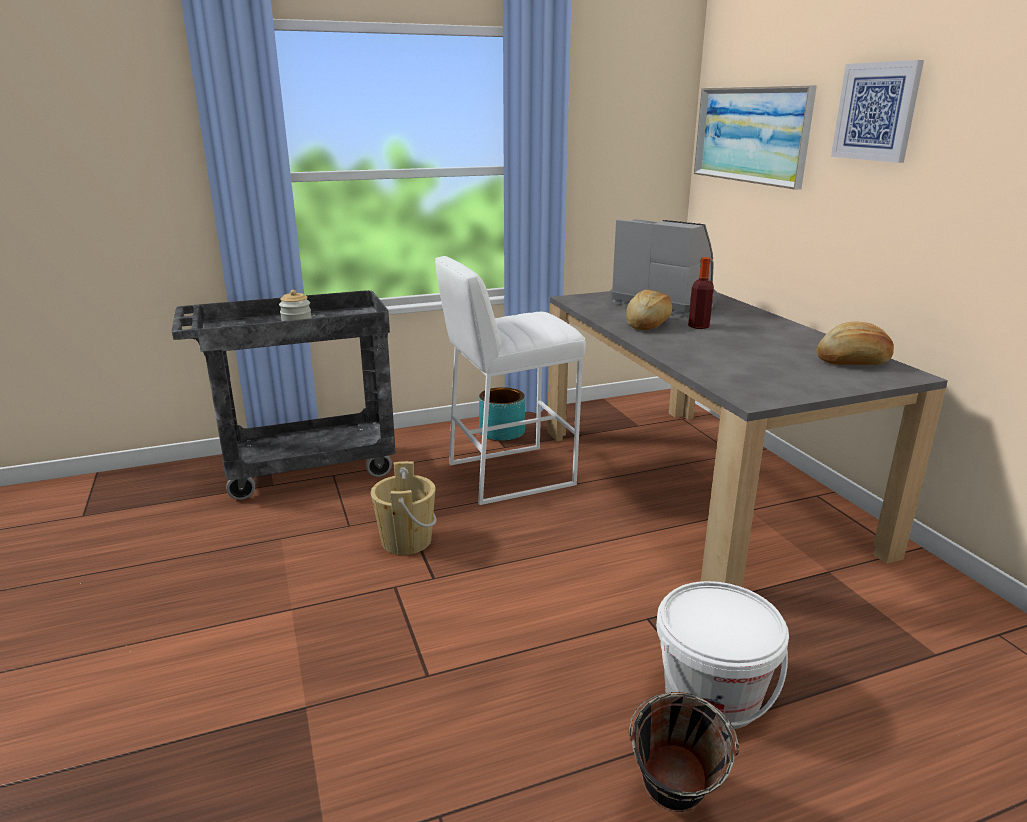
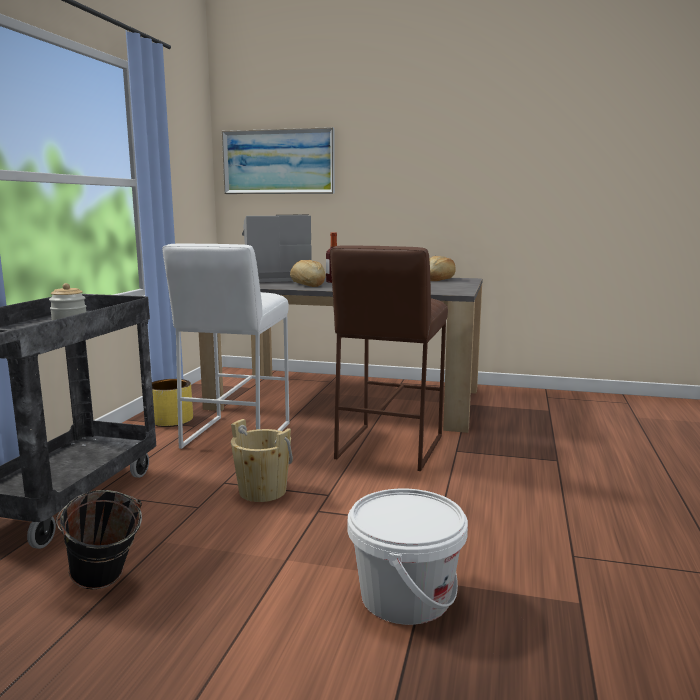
camera: 55 degrees left, 10 degrees down
turquoise planter [479,387,525,441] -> yellow planter [152,379,193,427]
black bucket [629,692,739,812] -> black bucket moved to [56,490,142,589]
white bucket [656,581,789,730] -> white bucket moved to [348,489,468,625]
picture [831,60,924,163] -> none
none -> brown stool [330,245,448,471]

